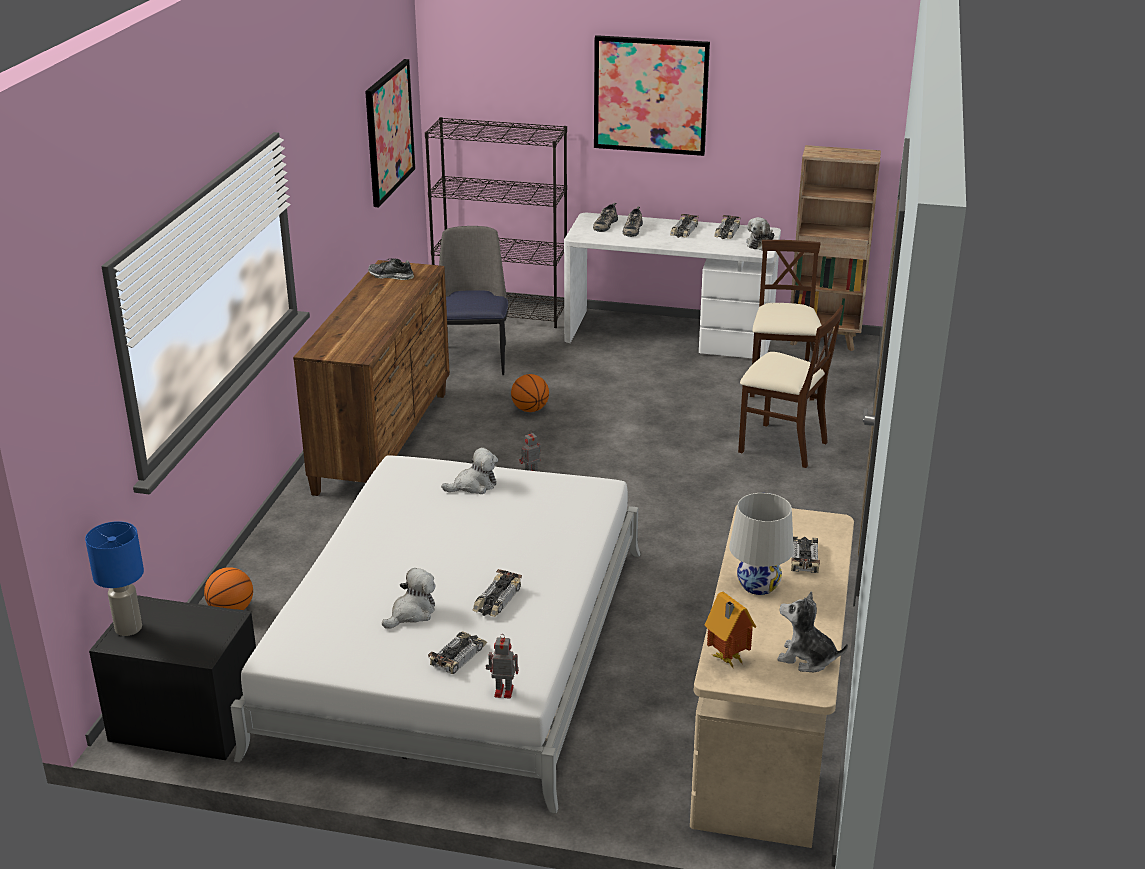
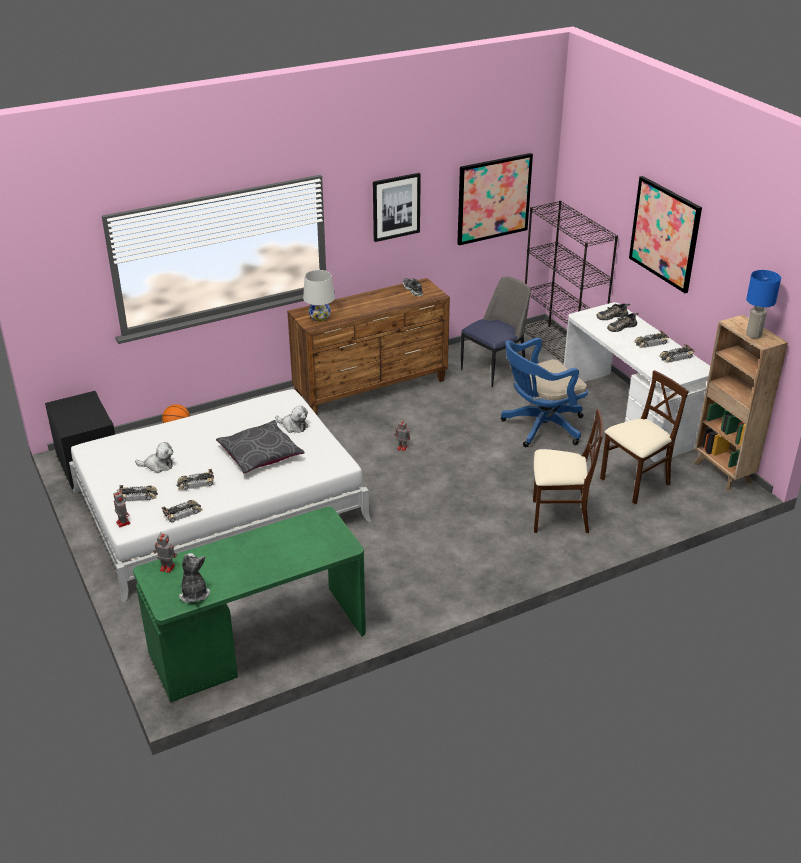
camera: 50 degrees right, 5 degrees up
blue table lamp [85,521,144,636] -> blue table lamp moved to [746,270,781,339]
basketball [511,374,549,412] -> none
beige desk [690,506,854,848] -> green desk [133,507,366,702]
toy house [705,592,756,669] -> toy robot [153,532,177,573]
white table lamp [729,493,794,595] -> white table lamp moved to [303,270,335,322]
beige chair [738,305,843,468] -> beige chair turned 75 degrees counterclockwise [533,409,603,533]
plush toy [746,217,774,251] -> none
toy car [791,536,820,573] -> toy car moved to [161,500,203,523]
none -> grey pillow [216,420,305,473]
none -> picture [373,173,421,242]
none -> blue office chair [501,337,588,447]

